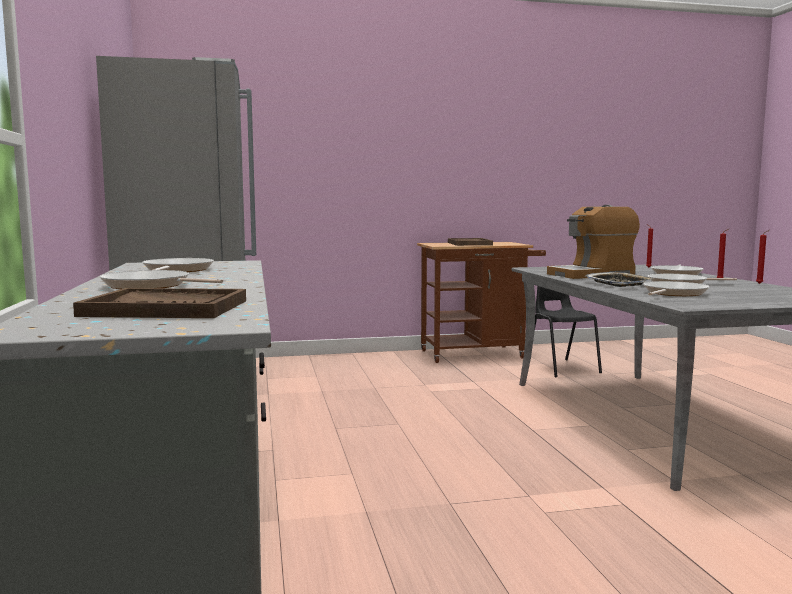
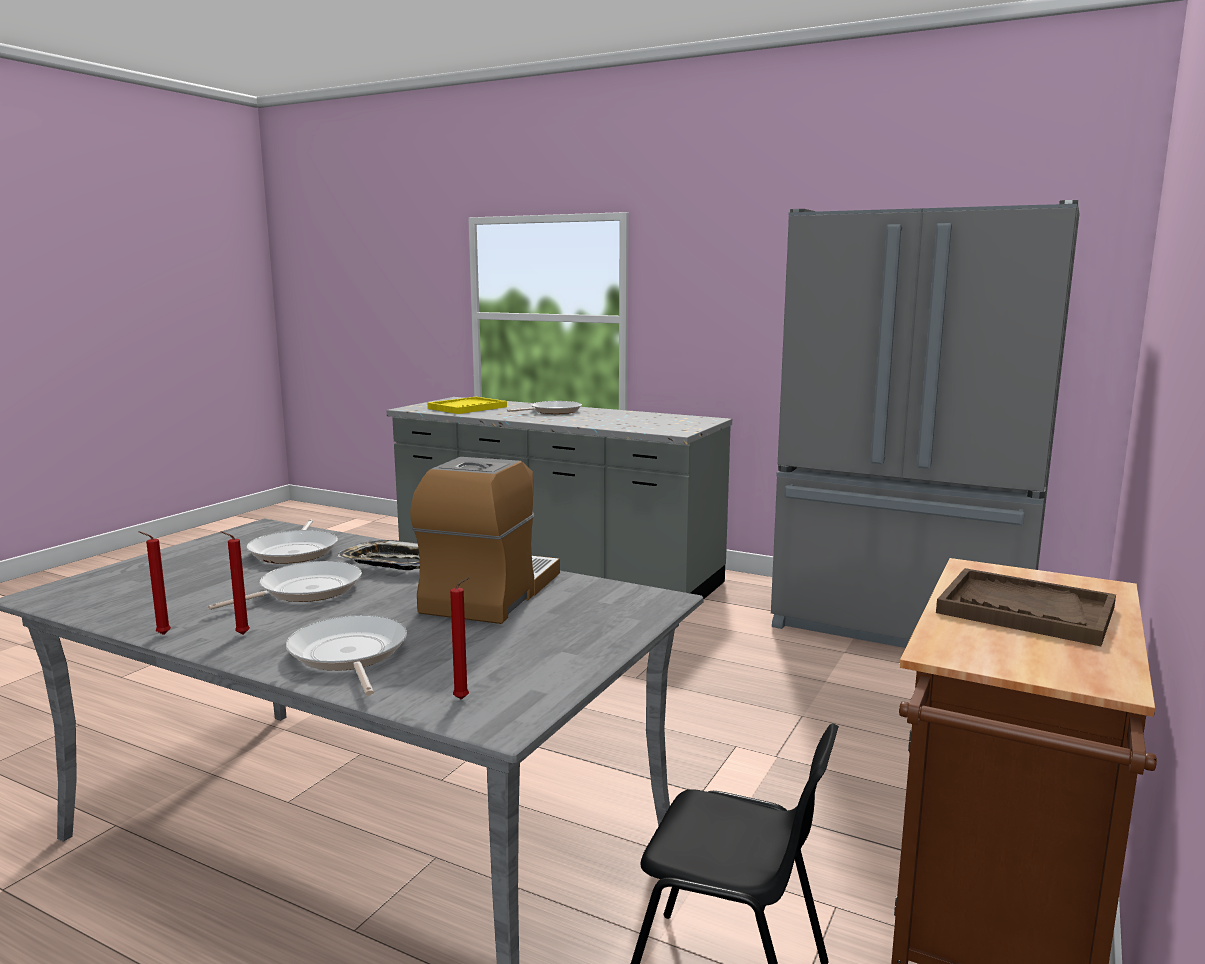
camera: 130 degrees right, 5 degrees up
brown tray [73,288,246,318] -> yellow tray [428,397,507,414]
frying pan [142,258,214,272] -> none

